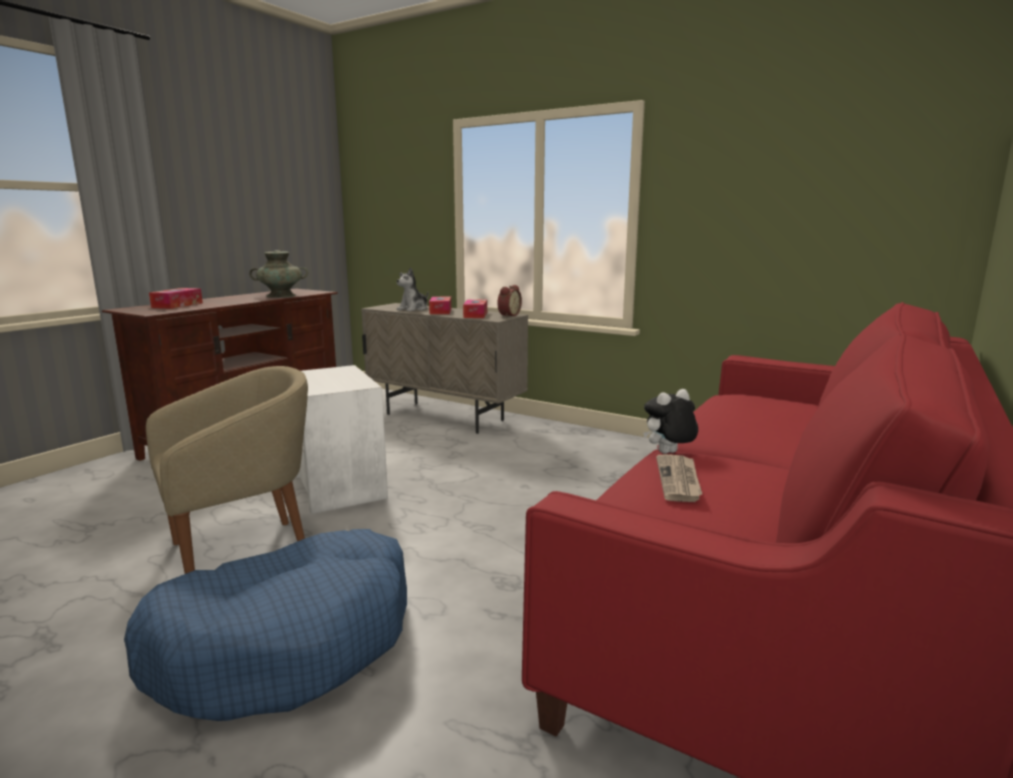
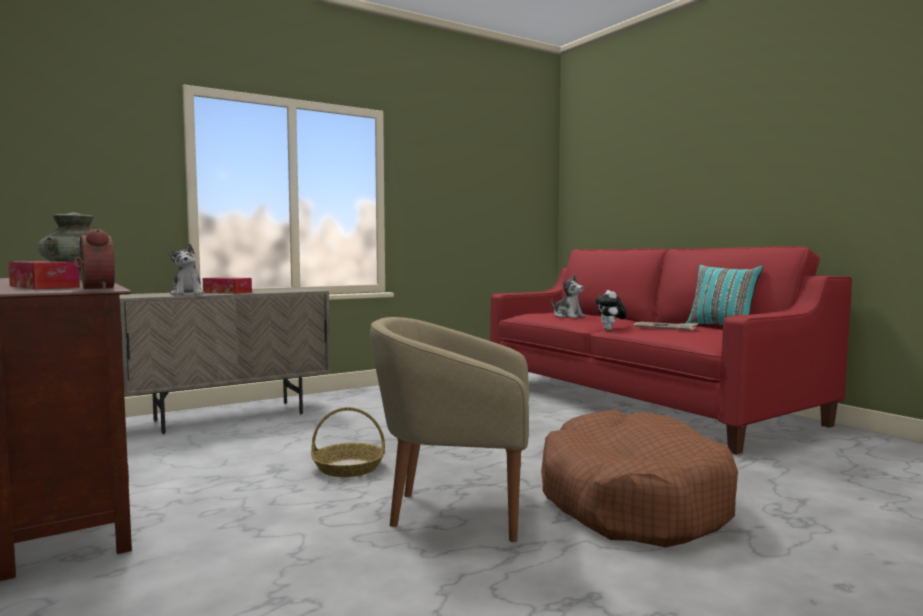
camera: 65 degrees left, 10 degrees down
blue dog bed [124,529,407,721] -> brown dog bed [541,410,738,547]
beige armchair [146,366,308,574] -> beige armchair turned 75 degrees counterclockwise [370,317,529,542]
white side table [295,365,388,514] -> basket [311,407,385,477]
tissue box [463,300,487,318] -> none
alarm clock [497,285,522,317] -> alarm clock moved to [74,229,115,290]
none -> plush toy [551,275,586,318]
none -> turquoise pillow [686,265,763,325]

